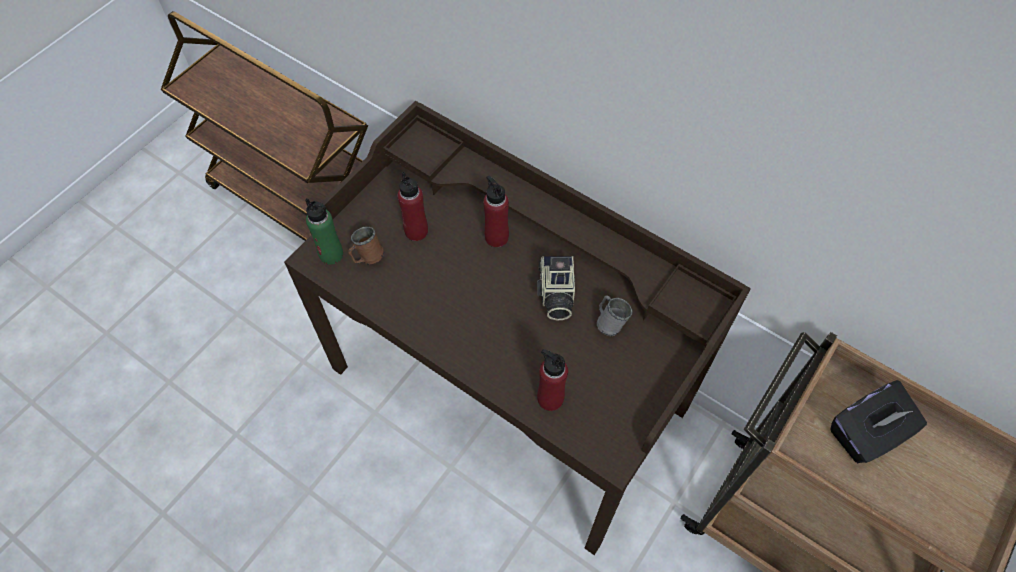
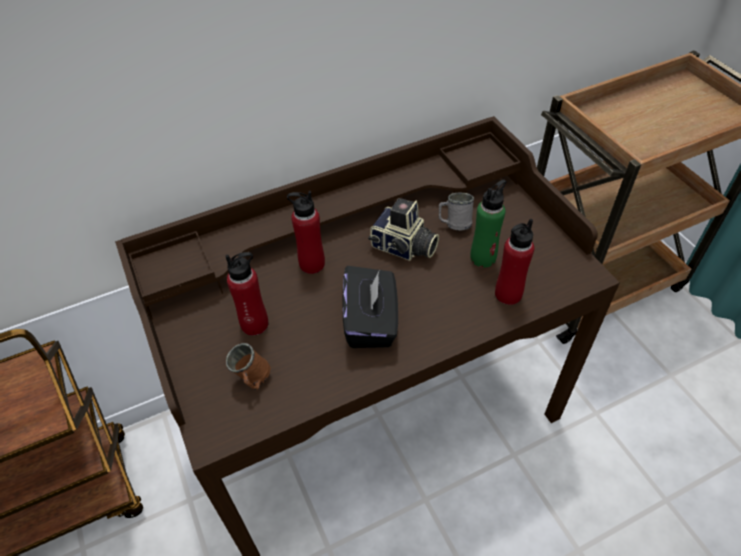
camera: 60 degrees left, 10 degrees down
green bottle [305,198,343,265] -> green bottle moved to [470,180,507,267]
black tissue box [831,380,927,463] -> black tissue box moved to [343,266,398,348]

